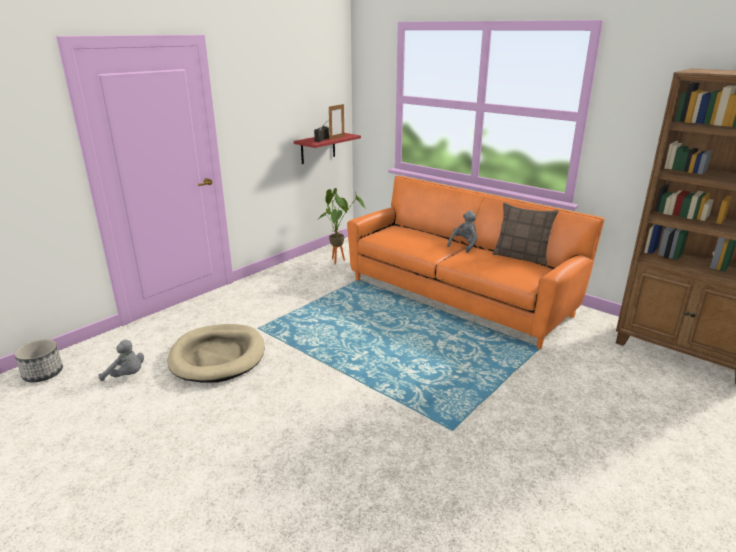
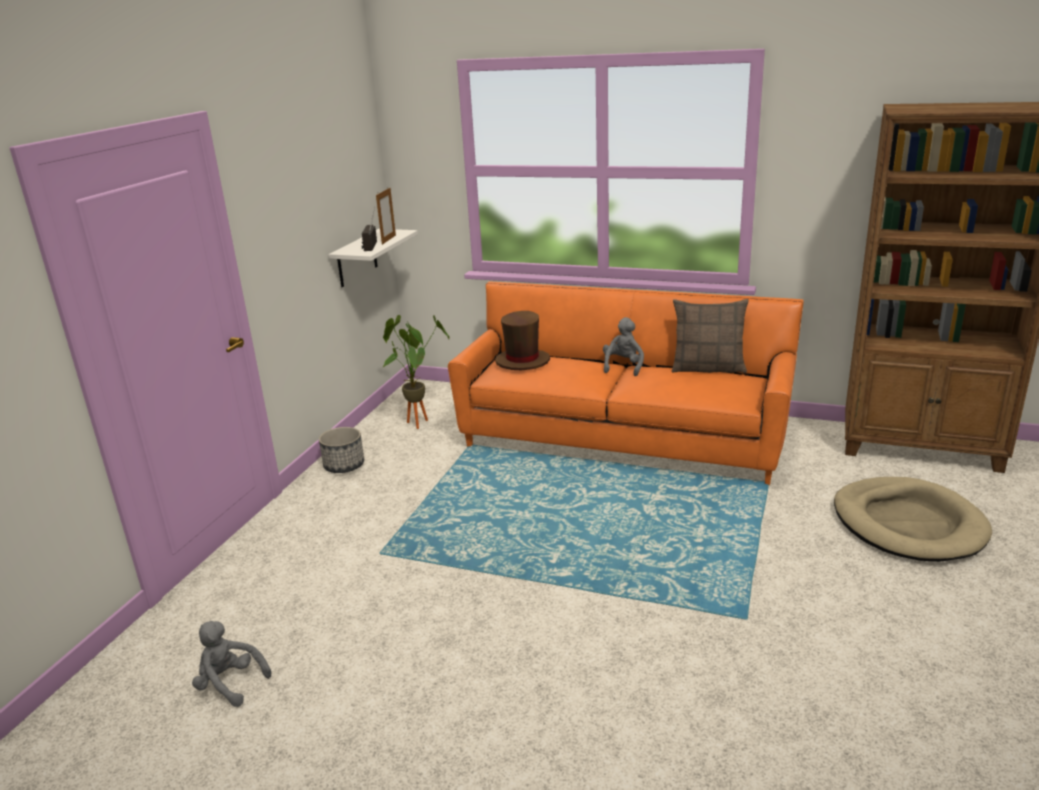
camera: 20 degrees left, 0 degrees up
planter [14,339,63,382] -> planter moved to [319,427,364,473]
grey plush toy [99,340,144,381] -> grey plush toy turned 150 degrees counterclockwise [192,621,271,707]
beige dog bed [168,324,265,383] -> beige dog bed moved to [834,477,992,562]
red shelf [294,133,361,164] -> white shelf [329,229,418,287]
none -> brown hat [495,311,550,370]

